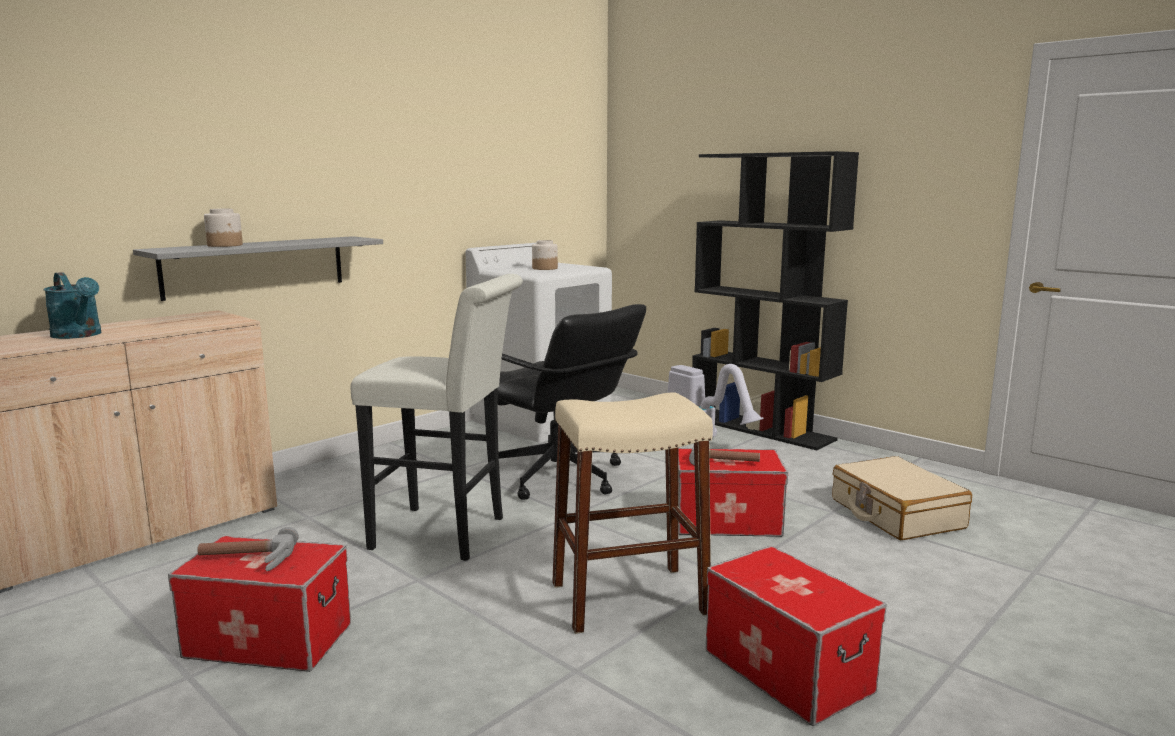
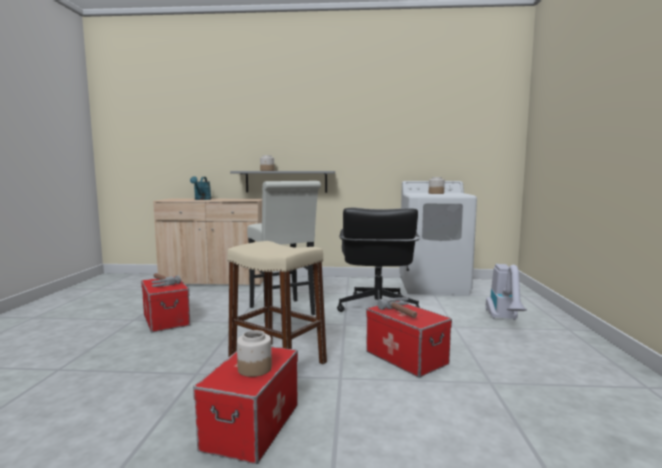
camera: 50 degrees right, 5 degrees down
black bookcase [692,151,859,450] -> none
beige suitcase [832,456,972,540] -> none
none -> jar [237,330,272,377]

